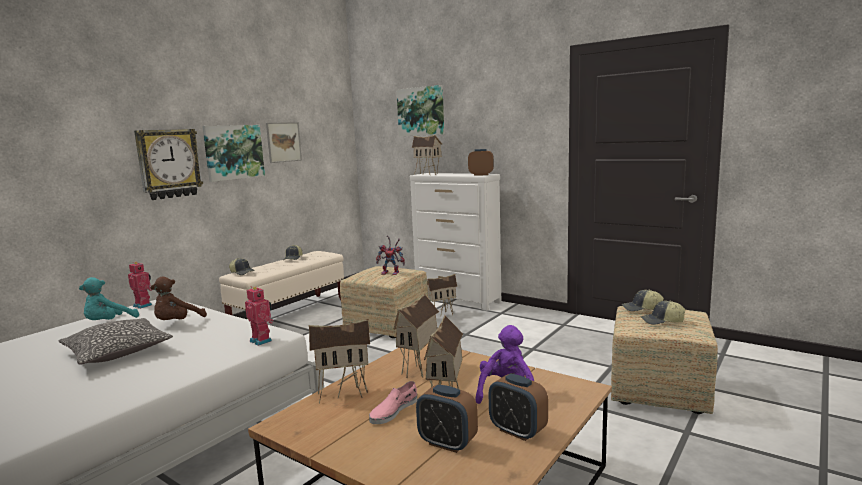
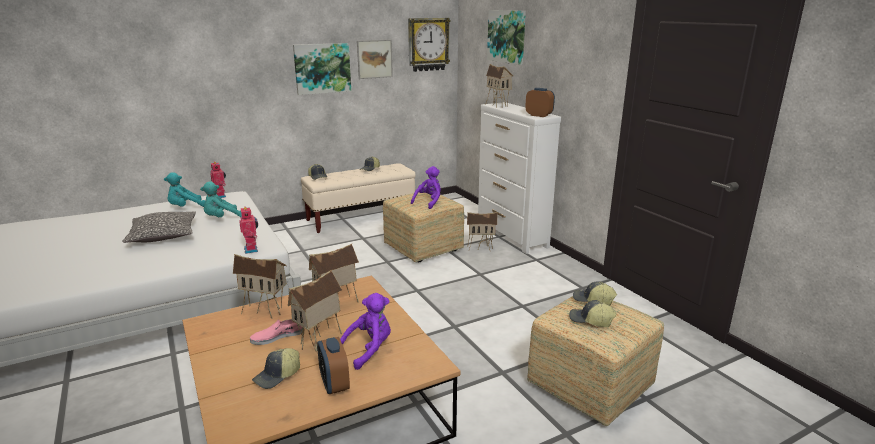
camera: 25 degrees right, 10 degrees up
wall clock [134,129,203,200] -> wall clock moved to [408,18,450,72]
brown plush toy [151,277,207,320] -> turquoise plush toy [200,182,242,217]
toy robot [376,235,405,275] -> purple plush toy [411,166,441,209]
alarm clock [416,385,478,453] -> cap [252,348,300,389]

